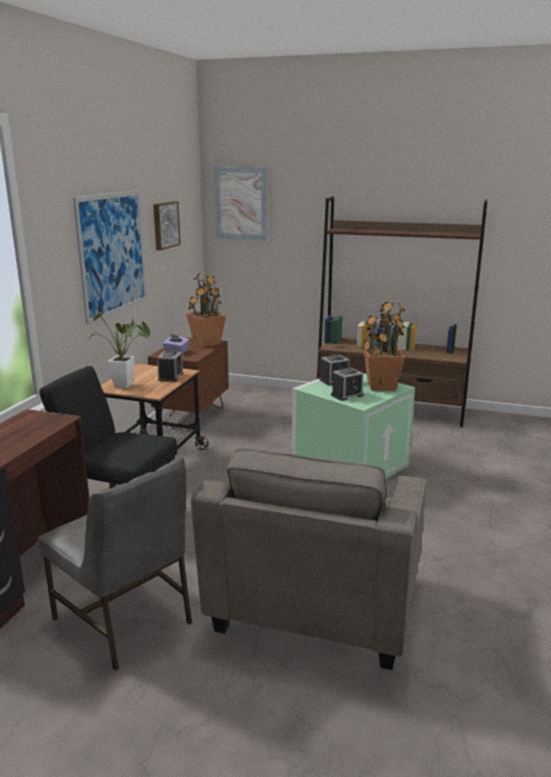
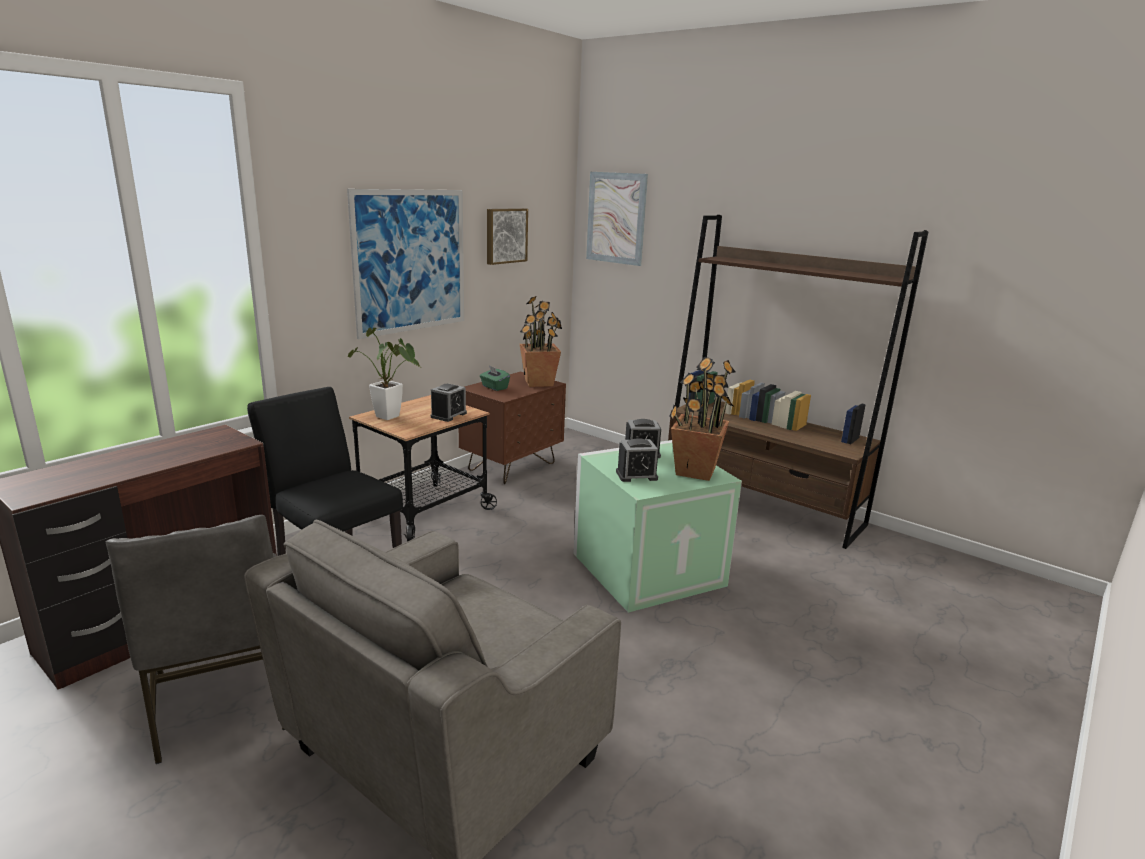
camera: 20 degrees right, 0 degrees up
purple tissue box [163,334,190,354] -> green tissue box [480,366,510,391]

